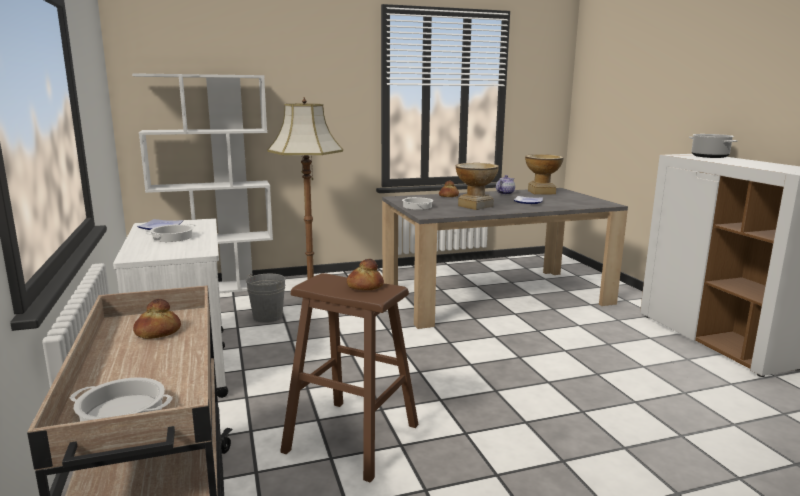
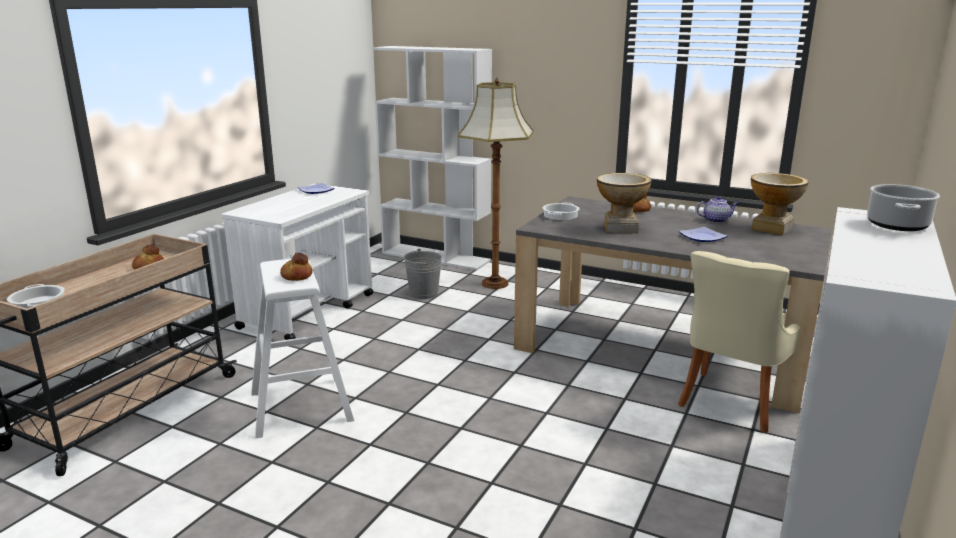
camera: 45 degrees right, 5 degrees up
cooking pot [146,224,196,242] -> none
brown stool [280,273,419,483] -> white stool [251,258,354,438]
none -> beige chair [678,251,800,433]

